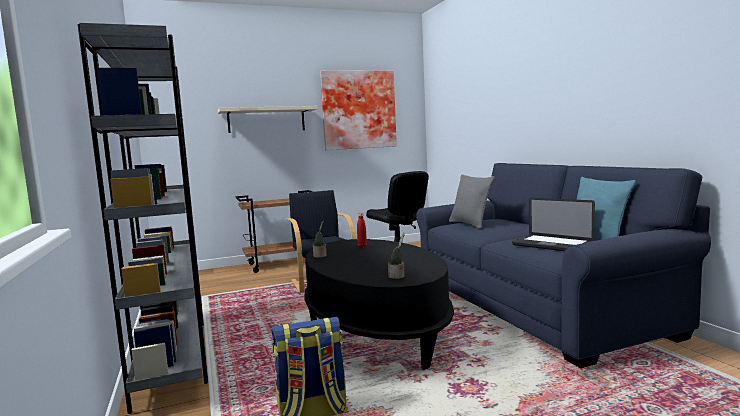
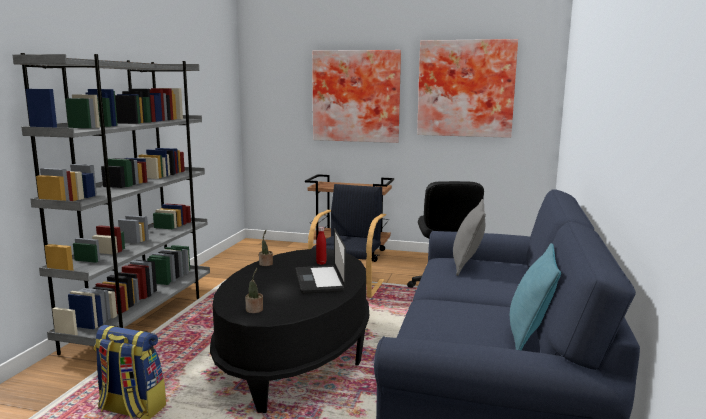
camera: 35 degrees right, 5 degrees up
beige shelf [218,106,318,133] -> picture [312,50,401,143]
laptop [512,198,595,251] -> laptop moved to [295,228,346,294]

